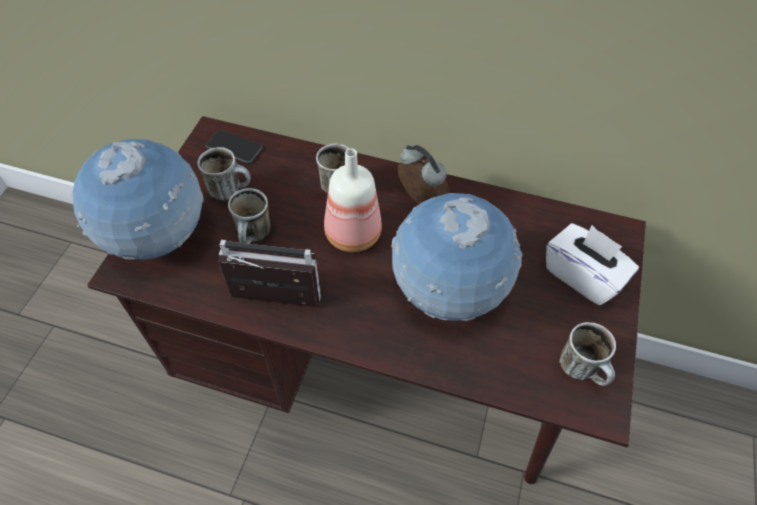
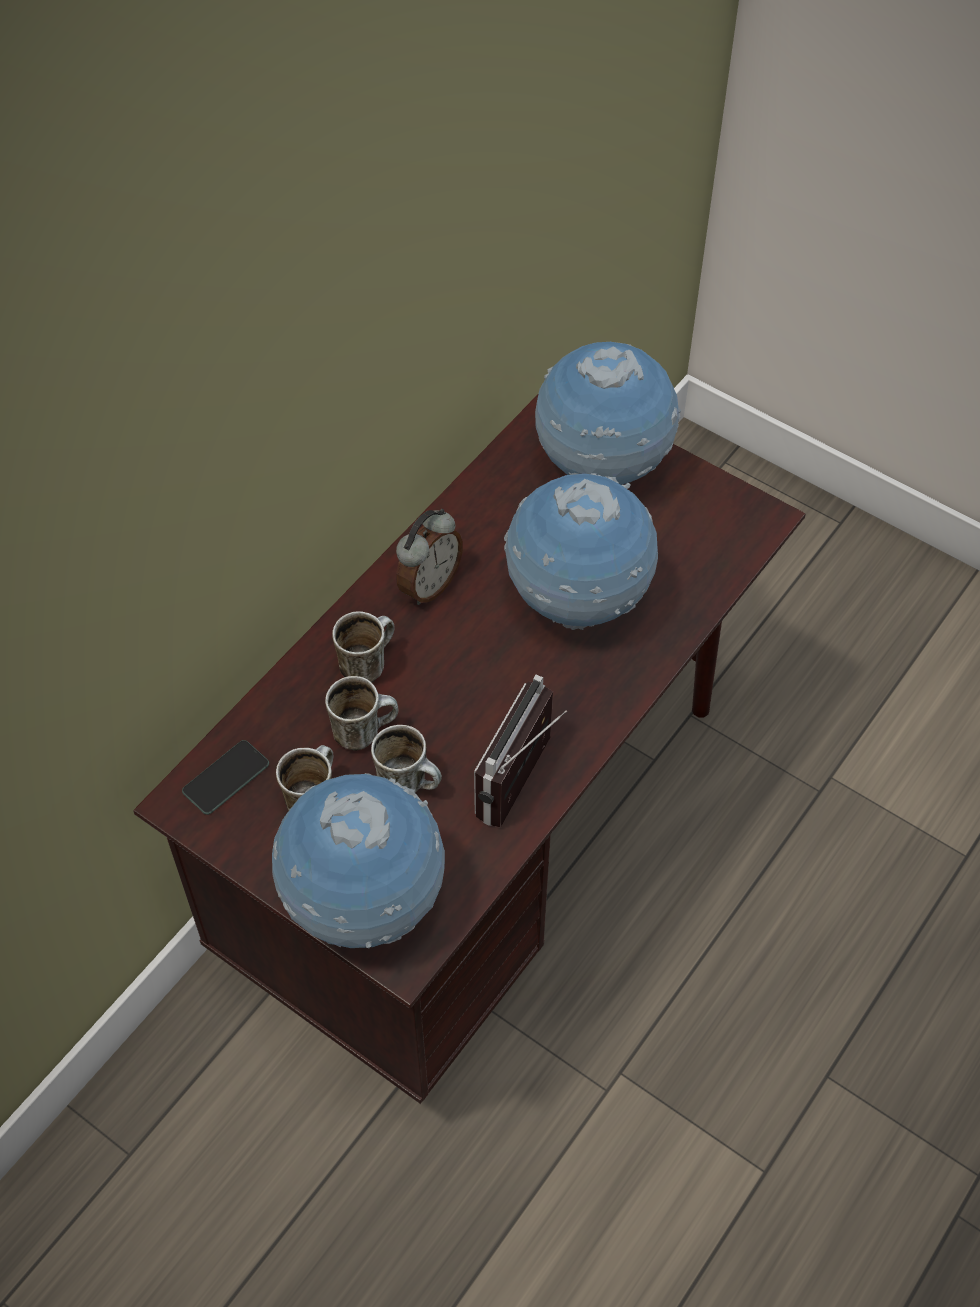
camera: 70 degrees left, 0 degrees up
bottle [324,148,382,252] -> none
alarm clock [397,145,449,204] -> alarm clock turned 150 degrees clockwise [396,509,463,605]
white tissue box [546,223,639,305] -> globe [535,342,681,485]
mug [559,322,616,386] -> mug moved to [325,676,399,751]

